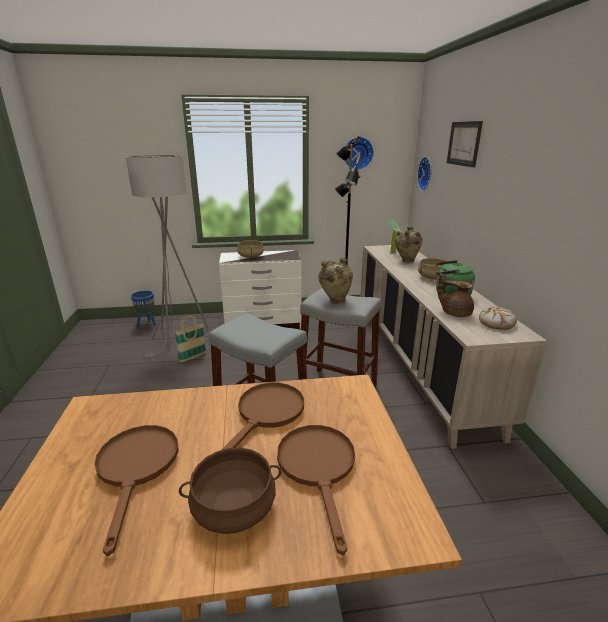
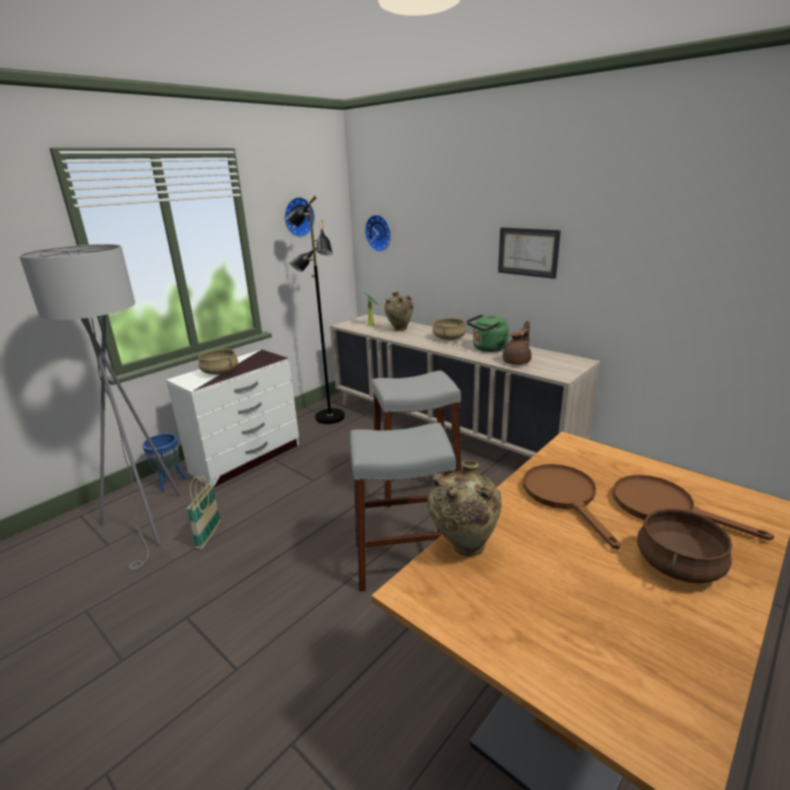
camera: 40 degrees left, 0 degrees up
brown frying pan [94,425,178,556] -> none
blue planter [131,290,156,327] -> blue planter moved to [142,433,187,491]
beige vase [318,258,353,304] -> beige vase moved to [427,461,502,557]
brown teapot [438,273,474,317] -> brown teapot turned 135 degrees clockwise [503,320,532,365]
picture [447,121,483,167] -> picture moved to [498,227,561,279]
bread [479,307,517,330] -> none

